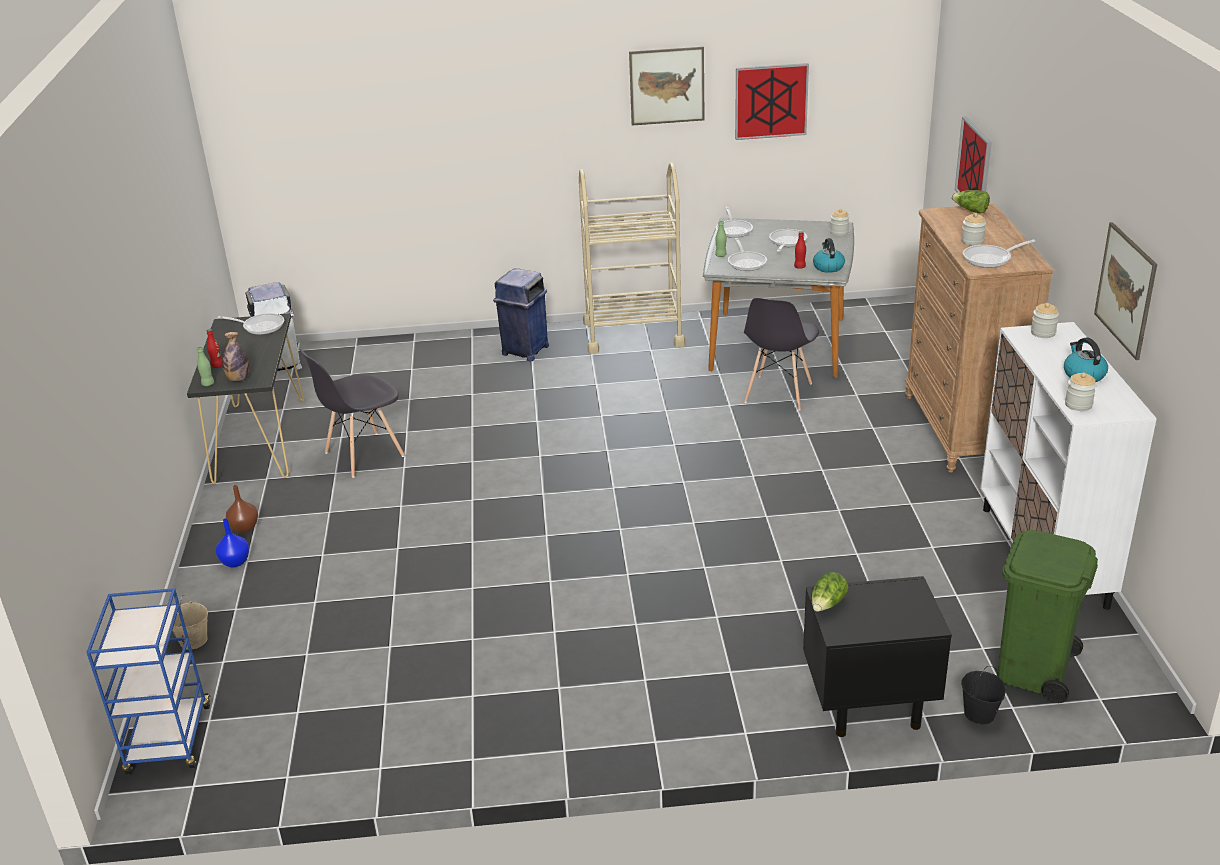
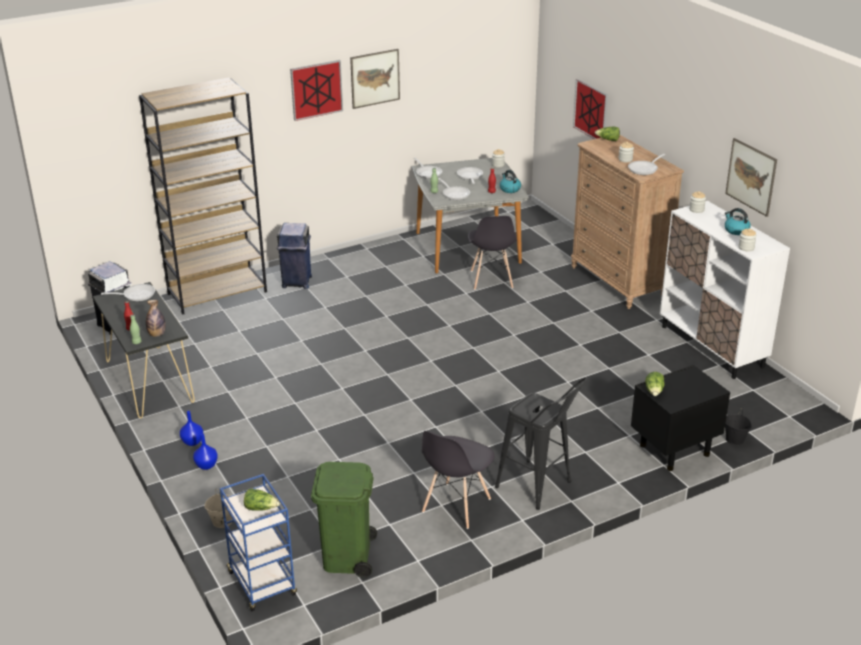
camera: 25 degrees left, 0 degrees up
brown vase [226,485,258,533] -> blue vase [180,411,203,446]
grey chair [299,349,405,478] -> grey chair moved to [422,431,495,529]
beige cart [579,162,685,354] -> none
picture [735,63,809,140] -> picture moved to [290,60,343,121]
green trash can [997,530,1098,703] -> green trash can moved to [311,462,377,578]
none -> brown bookcase [139,78,267,315]
none -> lettuce [244,488,280,511]
none -> black stool [495,377,588,510]

